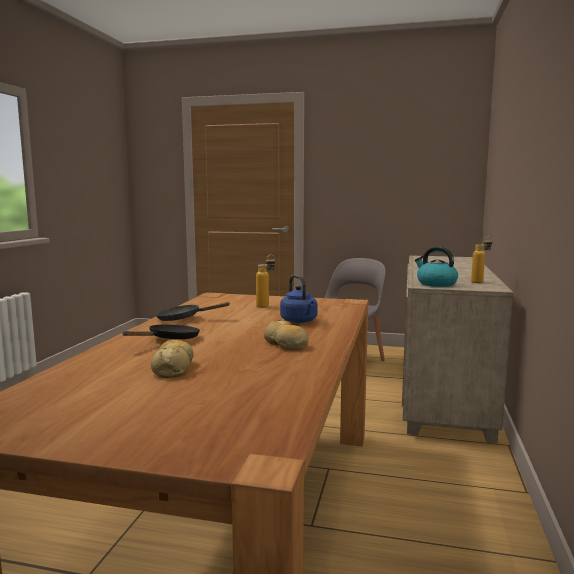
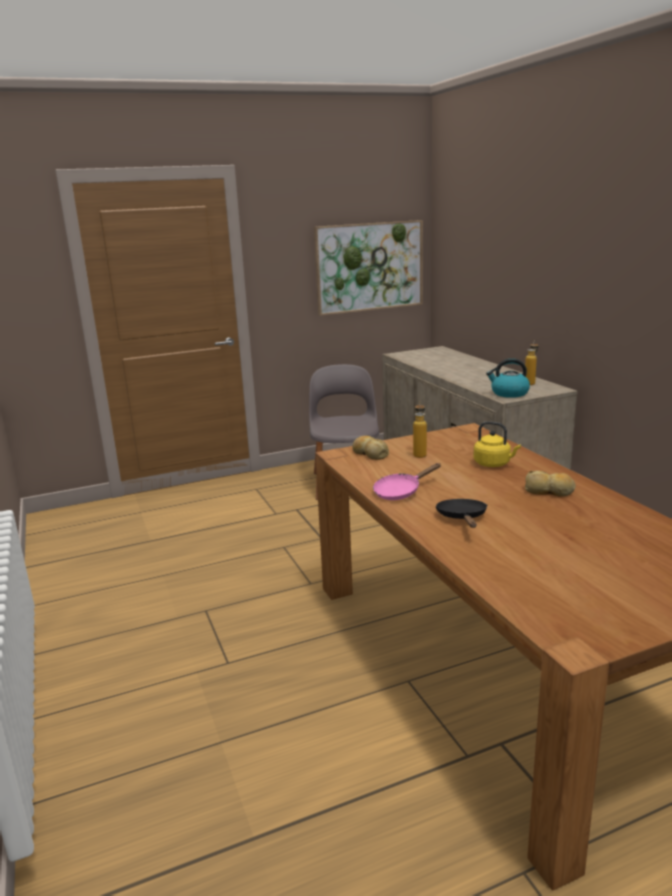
camera: 35 degrees left, 10 degrees up
bread [151,340,193,378] -> bread moved to [352,436,389,460]
black frying pan [156,302,230,321] -> pink frying pan [373,463,441,500]
blue kettle [280,275,317,323] -> yellow kettle [473,421,521,467]
none -> picture [314,220,423,316]

